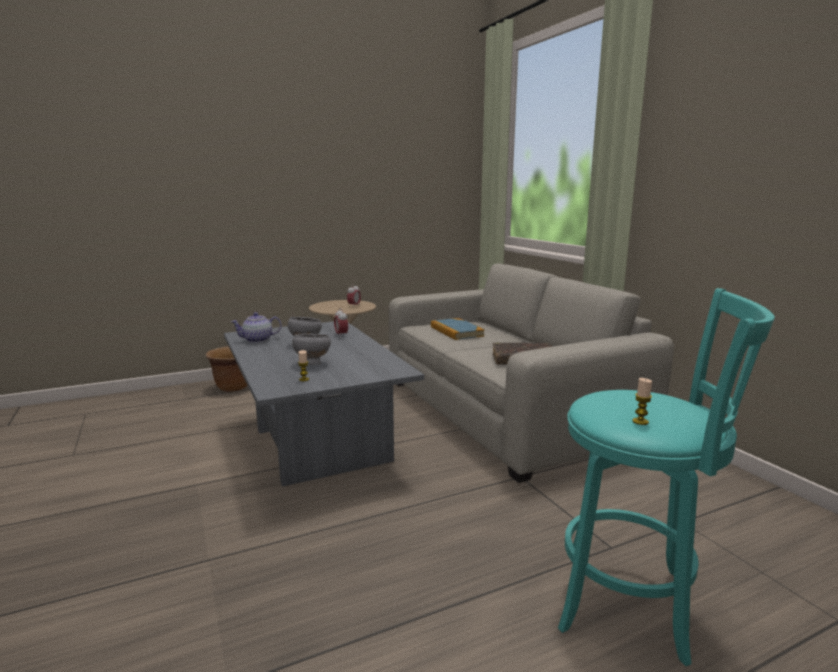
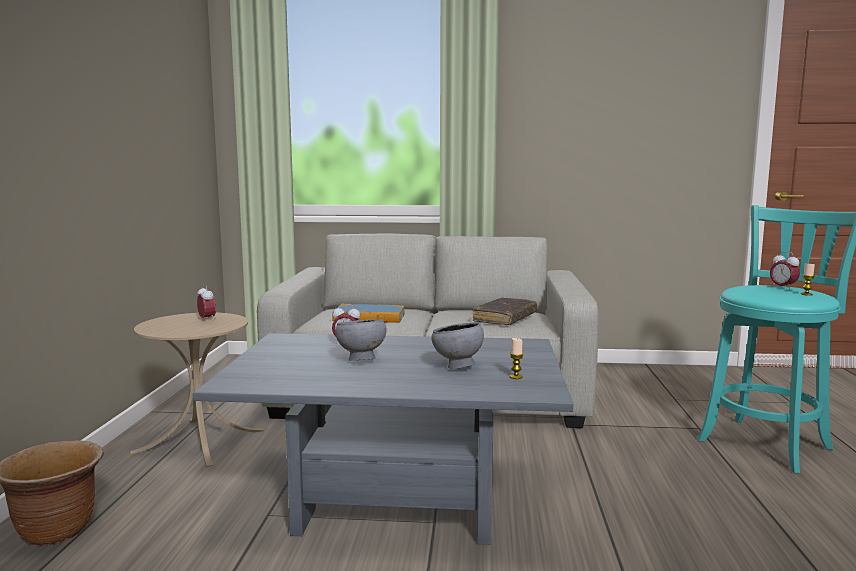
camera: 60 degrees left, 5 degrees down
teapot [231,312,282,343] -> none
none -> alarm clock [770,251,800,290]

